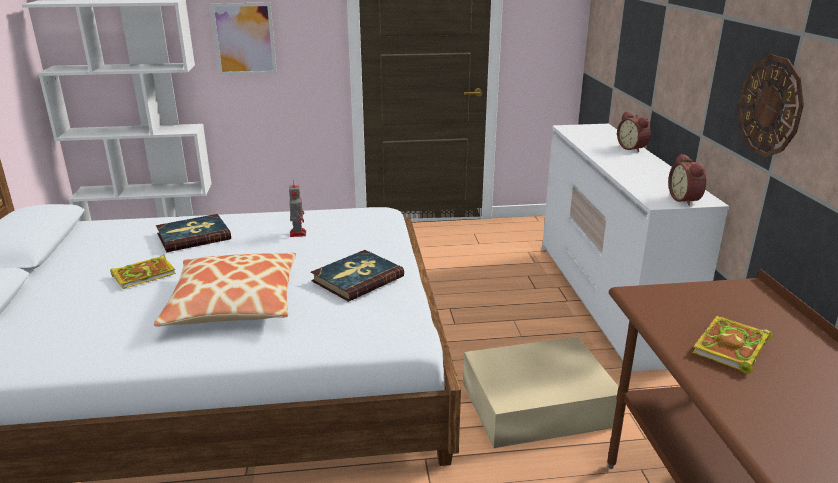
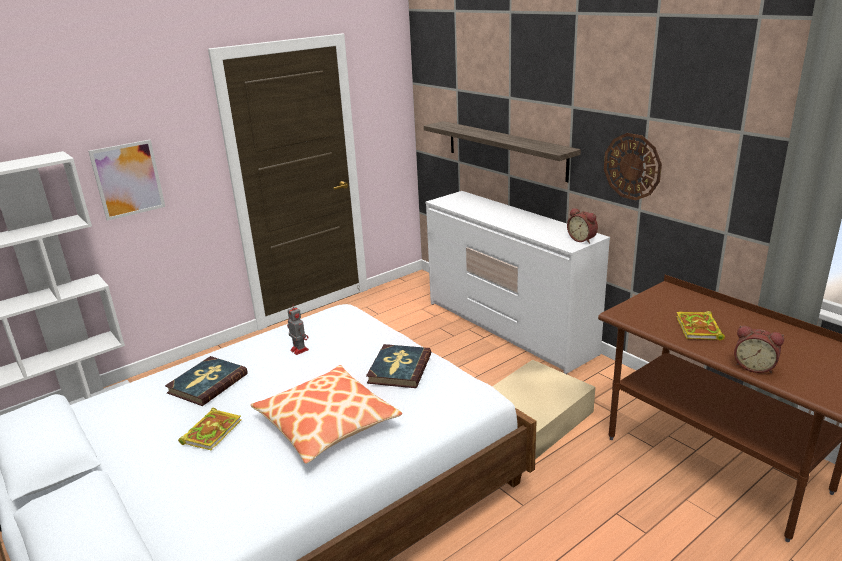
camera: 30 degrees left, 0 degrees up
alarm clock [617,111,651,152] -> alarm clock moved to [734,326,784,373]
none -> shelf [424,121,581,182]

